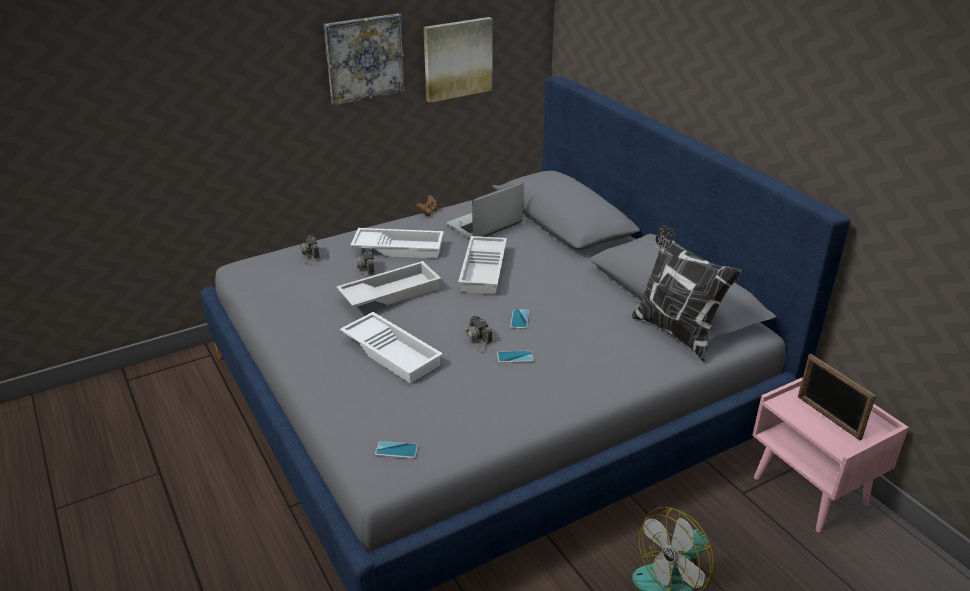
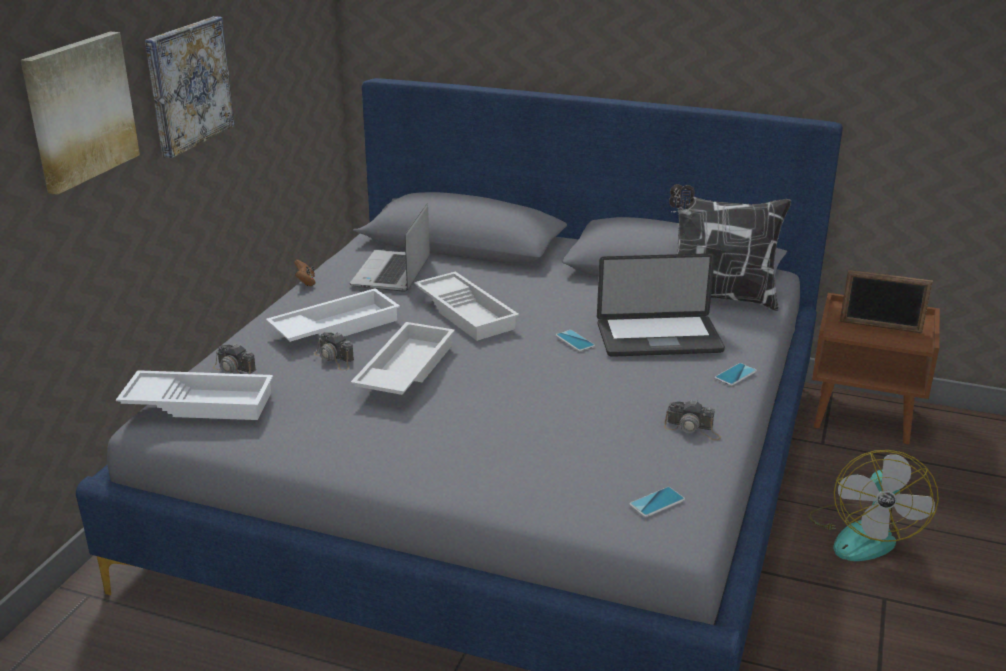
camera: 40 degrees left, 5 degrees down
white tray [340,312,443,384] -> white tray moved to [116,370,273,420]
picture [424,17,493,103] -> picture moved to [21,32,140,195]
camera [464,316,492,351] -> camera moved to [664,400,721,440]
phone [497,351,534,363] -> phone moved to [715,363,757,386]
pink nightstand [752,377,909,533] -> brown nightstand [812,293,940,444]
none -> laptop [597,253,725,357]

